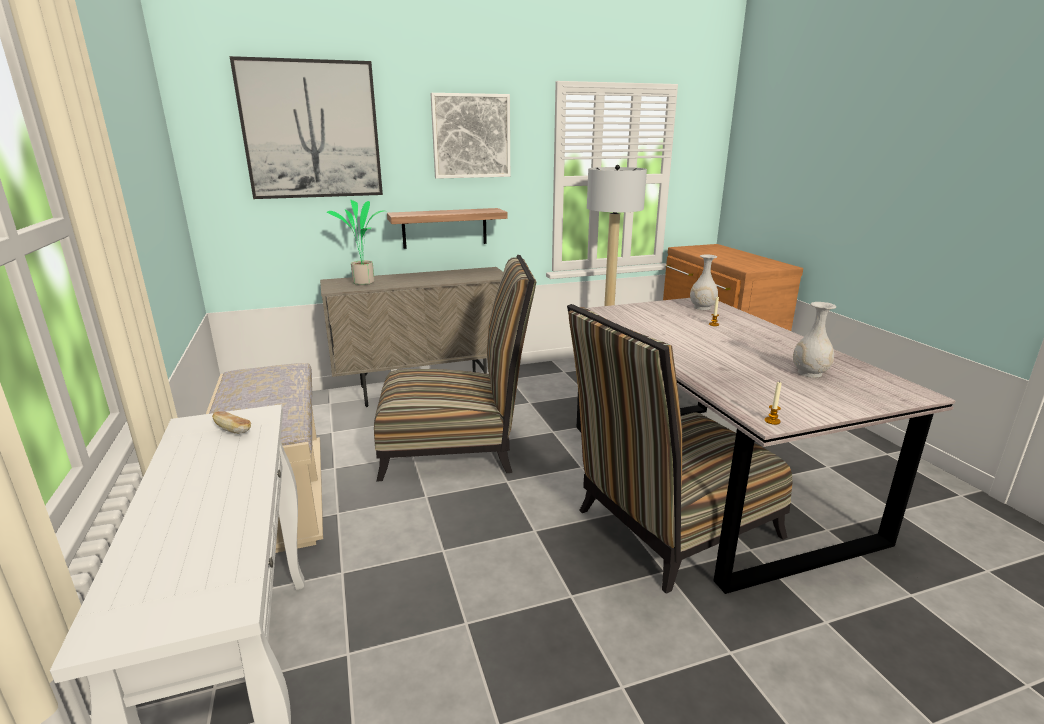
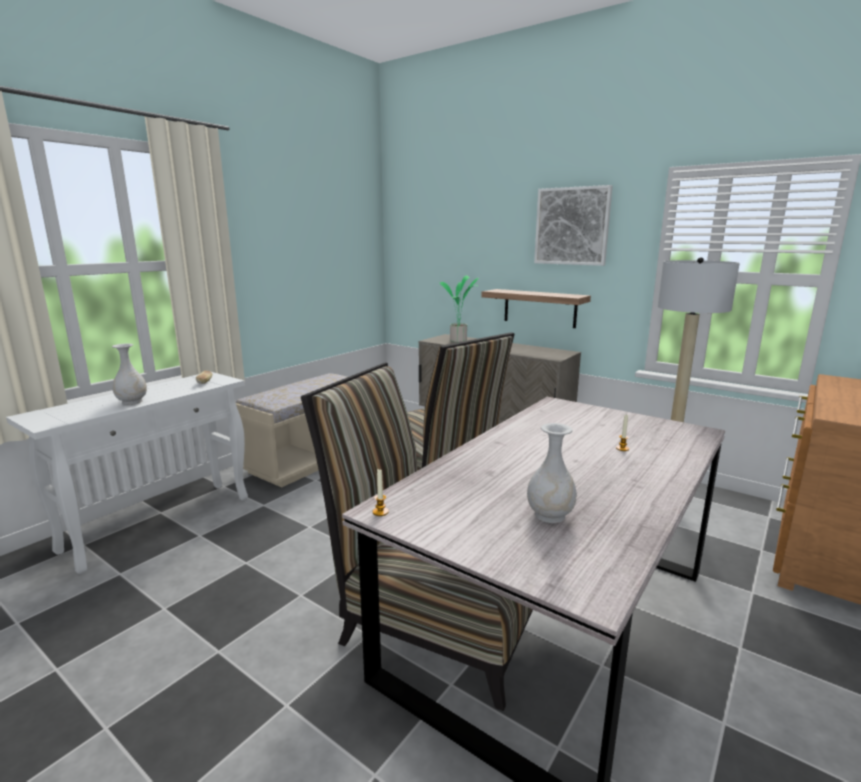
camera: 55 degrees right, 5 degrees down
picture [230,56,383,199] -> none
white vase [690,254,718,310] -> white vase moved to [112,343,147,405]

